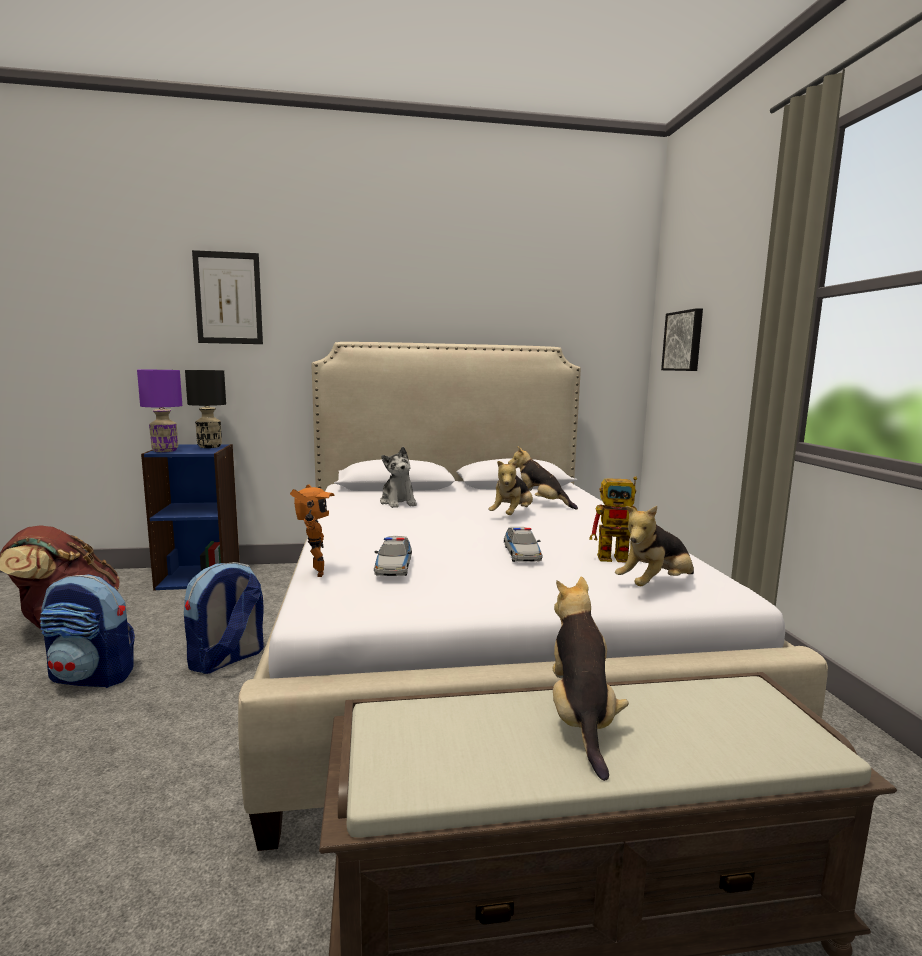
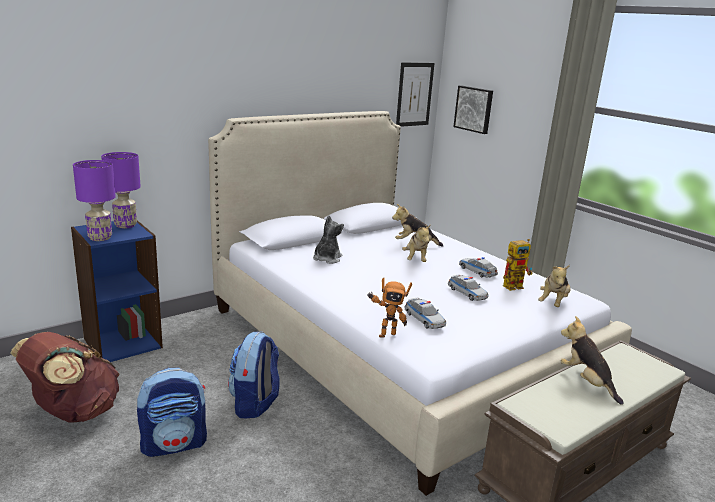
camera: 30 degrees left, 10 degrees up
black table lamp [185,370,226,448] -> purple table lamp [101,152,141,228]
picture [192,250,263,344] -> picture moved to [396,63,434,127]
toy robot [290,484,334,577] -> toy robot turned 120 degrees clockwise [368,277,412,338]
plush toy [380,447,417,508] -> plush toy turned 105 degrees counterclockwise [313,215,344,264]
none -> toy car [459,257,498,278]

